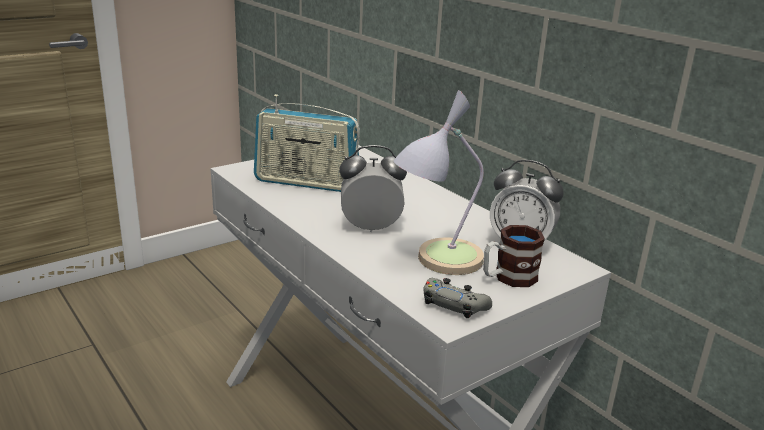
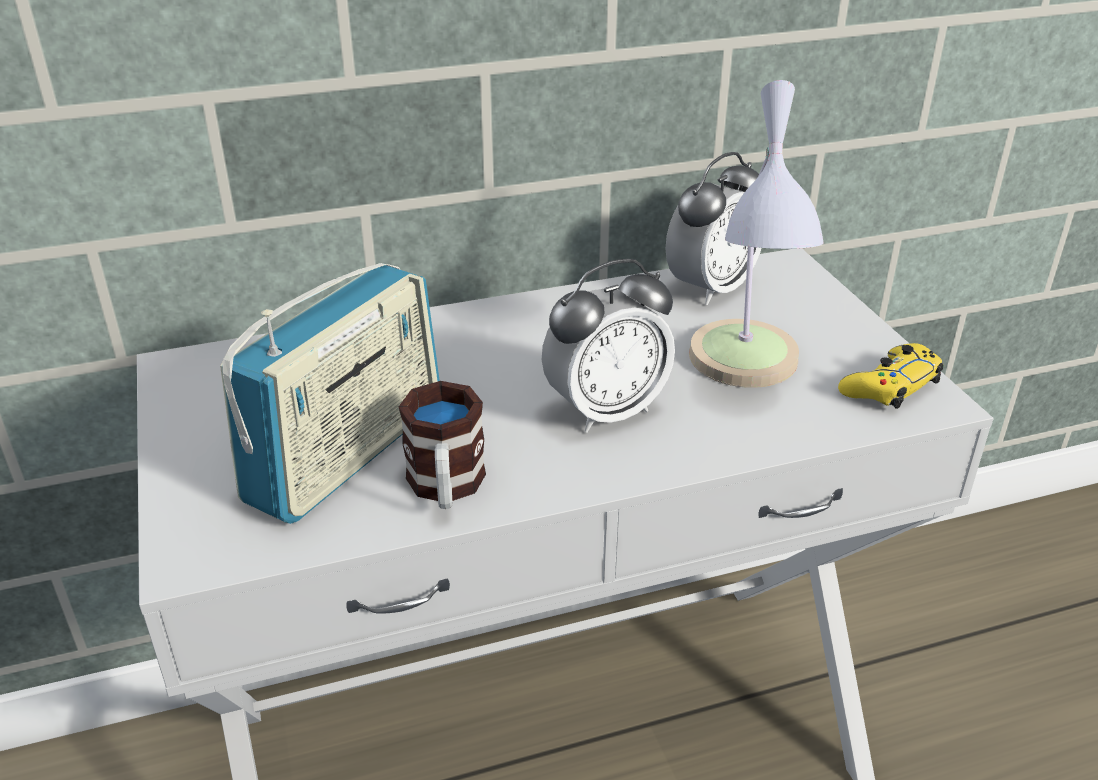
camera: 70 degrees left, 10 degrees up
alarm clock [339,145,407,232] -> alarm clock turned 135 degrees counterclockwise [542,259,675,433]
grey game controller [424,278,492,318] -> yellow game controller [838,343,943,409]
mug [483,225,545,287] -> mug moved to [399,381,486,509]

